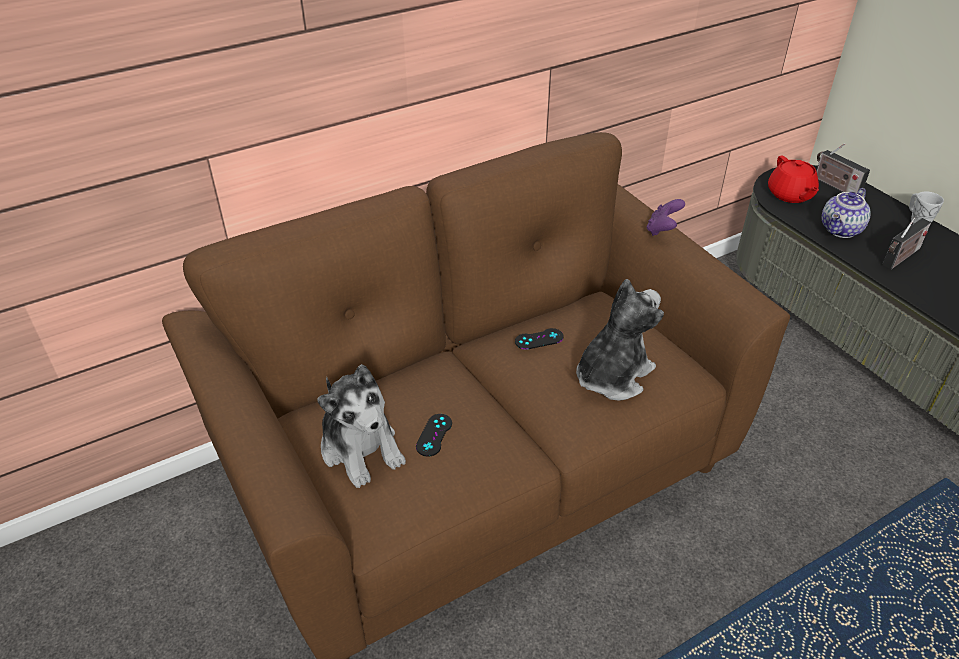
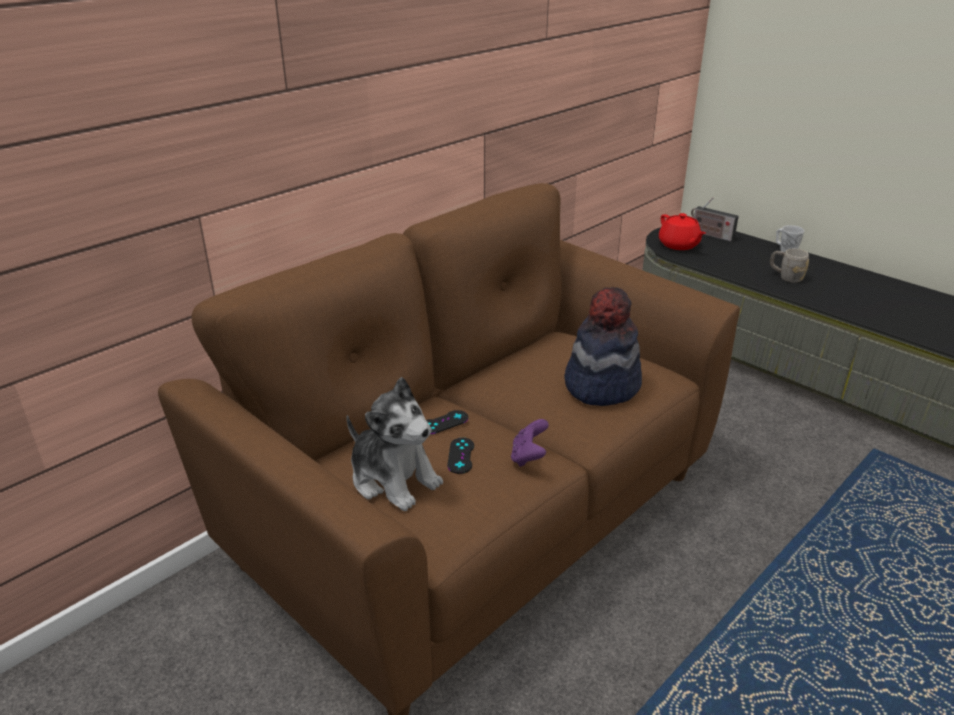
camera: 15 degrees left, 10 degrees down
black game controller [515,328,563,349] -> black game controller moved to [426,410,468,434]
plush toy [576,279,664,401] -> hat [564,287,642,406]
purple game controller [647,199,685,236] -> purple game controller moved to [511,419,549,467]
teapot [822,188,871,238] -> none
radio [882,217,931,269] -> grey mug [770,249,809,283]

